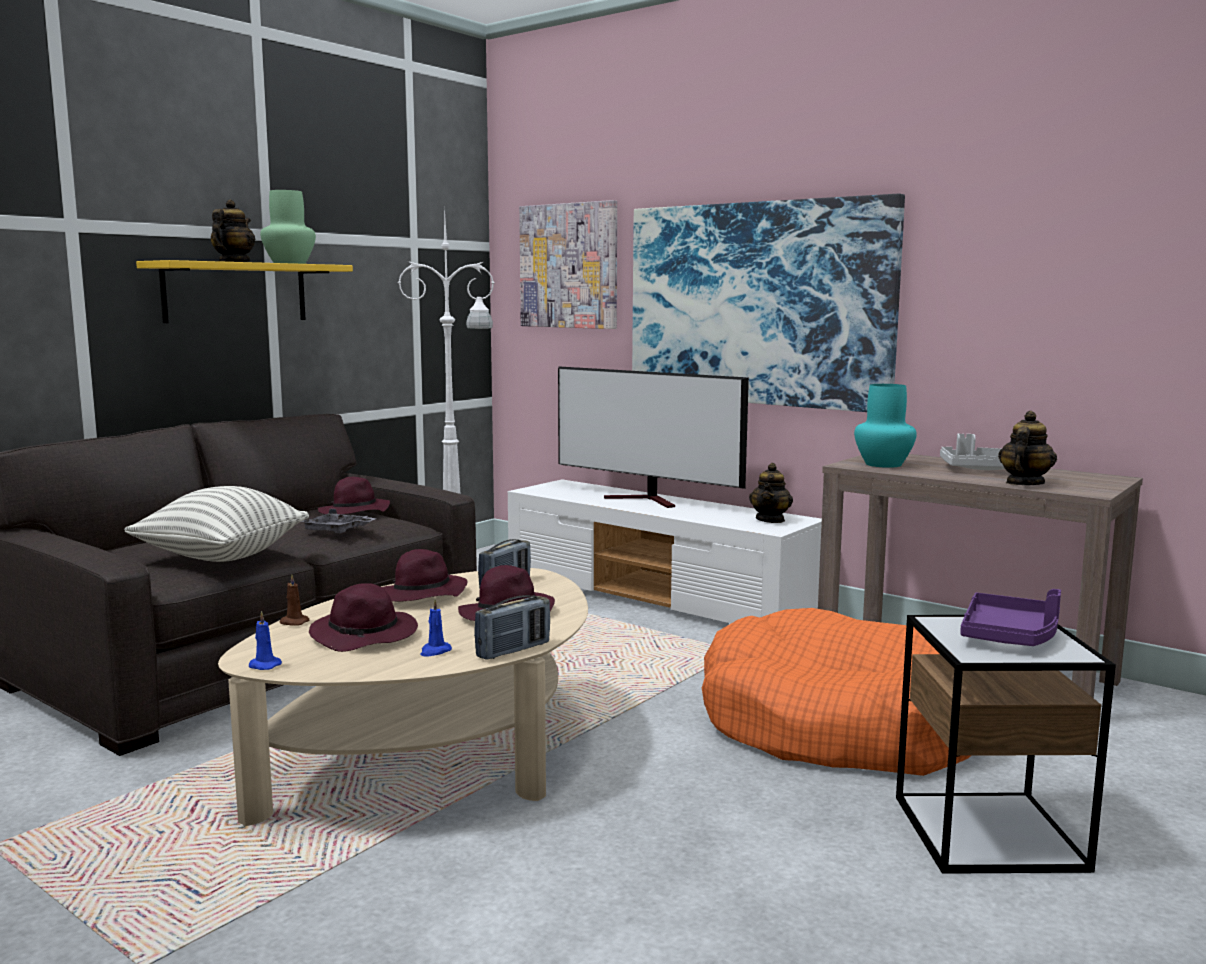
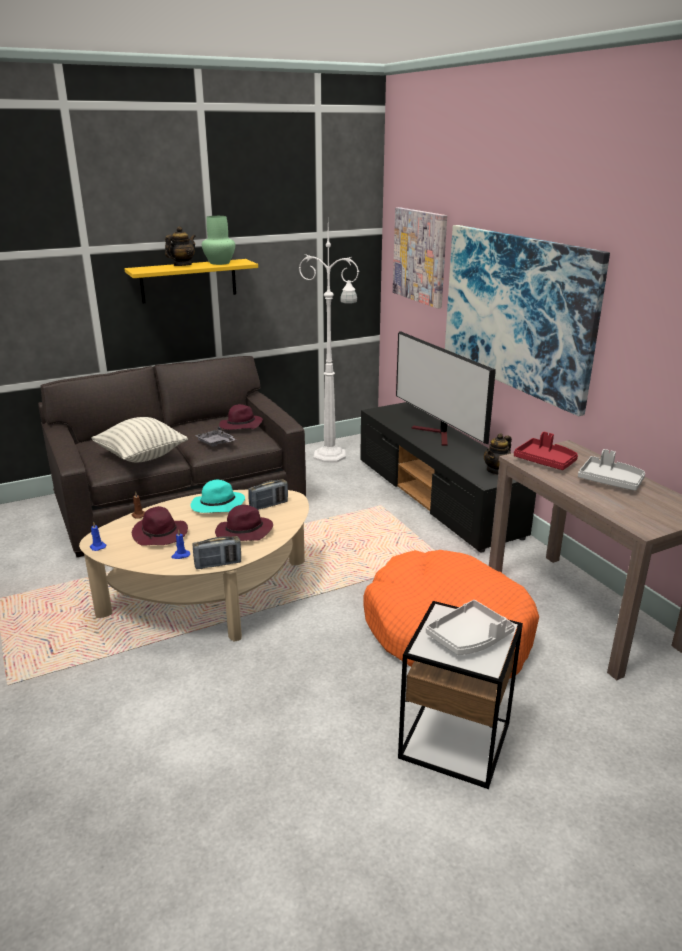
camera: 25 degrees right, 15 degrees up
purple hat [382,549,467,602] -> turquoise hat [190,480,245,513]
white tv stand [508,479,822,623] -> black tv stand [360,402,536,552]
turquoise vase [854,384,917,468] -> red tray [514,432,578,470]
purple tray [960,589,1061,646] -> grey tray [426,600,515,655]
teapot [998,411,1057,485] -> none

